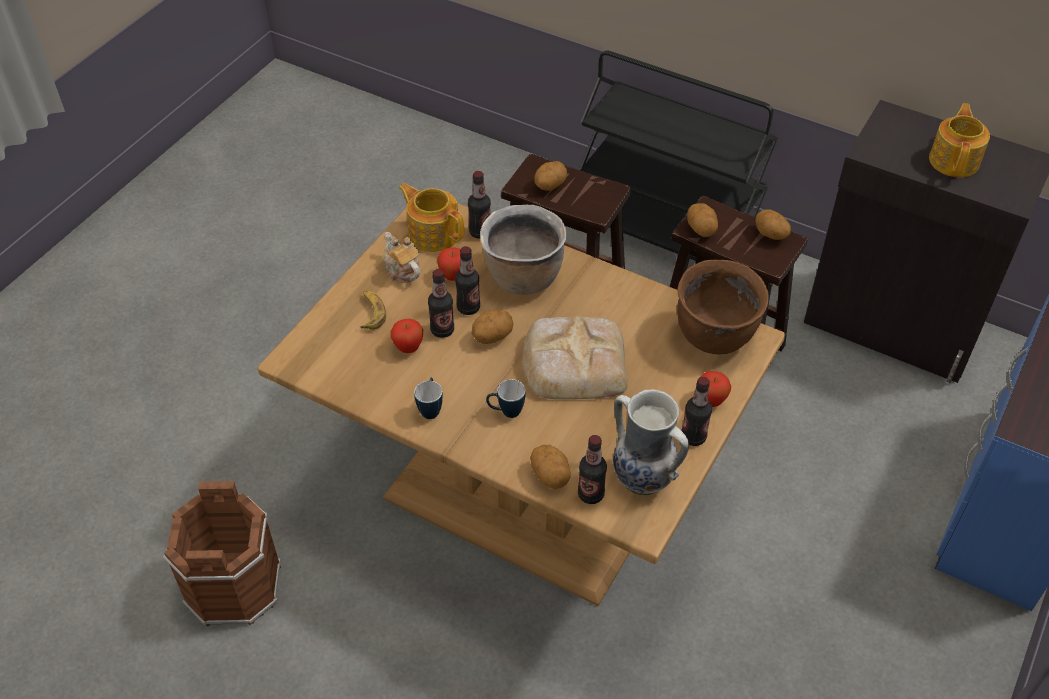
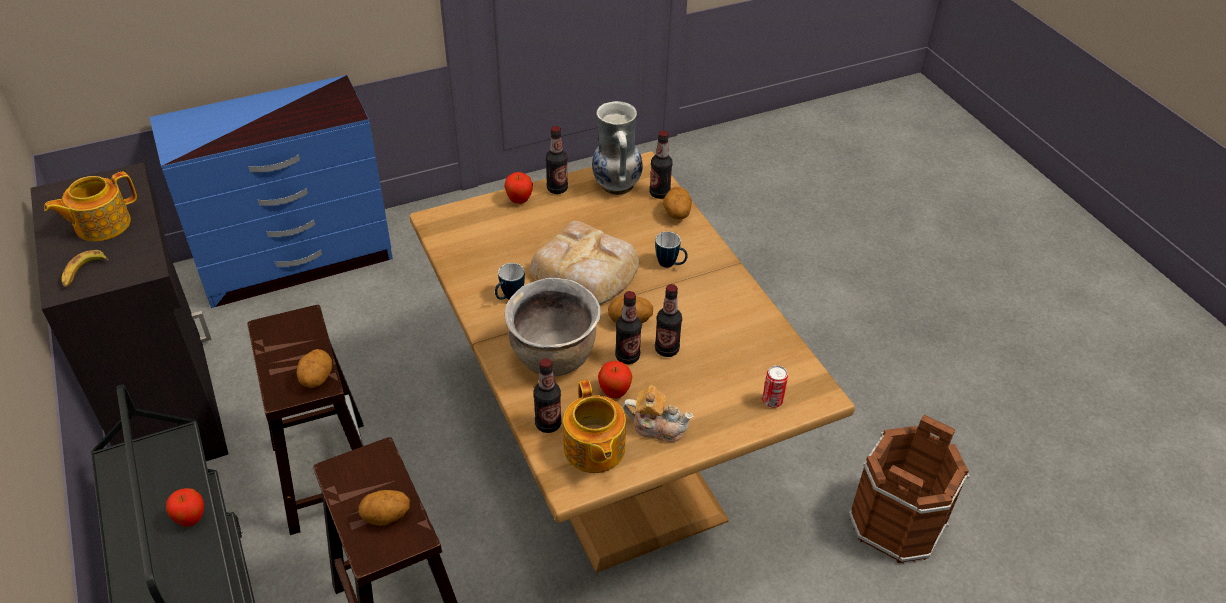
camera: 145 degrees left, 5 degrees down
banana [360,291,386,330] -> banana moved to [61,250,109,288]
teapot [382,232,420,283] -> teapot turned 75 degrees counterclockwise [623,385,694,442]
apple [390,319,423,353] -> apple moved to [166,488,204,527]
mug [414,378,443,419] -> mug moved to [495,263,525,300]
brown cooking pot [677,260,769,354] -> none
potato [755,209,791,240] -> none
none -> can [762,365,788,408]

